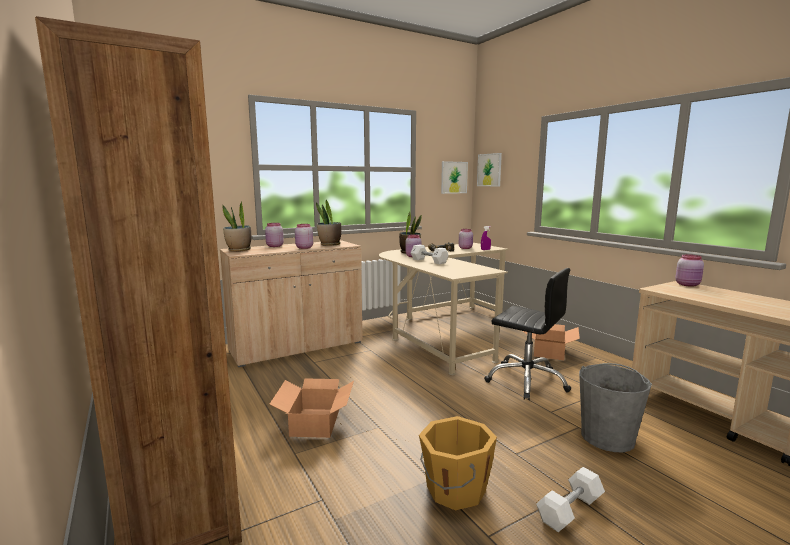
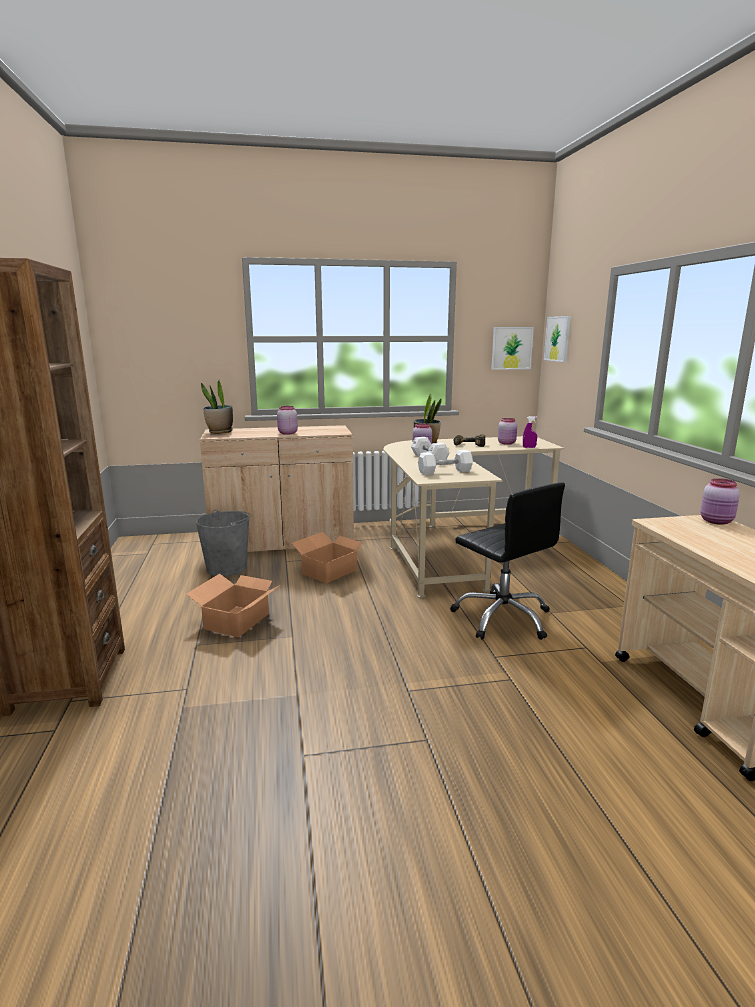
camera: 20 degrees right, 5 degrees up
pink jar [265,223,284,247] -> none
potted plant [316,200,341,246] -> none
orange bucket [419,416,497,510] -> none
cardboard box [523,324,580,360] -> cardboard box moved to [292,532,368,584]
white dumbbell [536,467,605,532] -> white dumbbell moved to [418,450,473,475]
grey bucket [579,363,652,452] -> grey bucket moved to [196,510,250,576]

